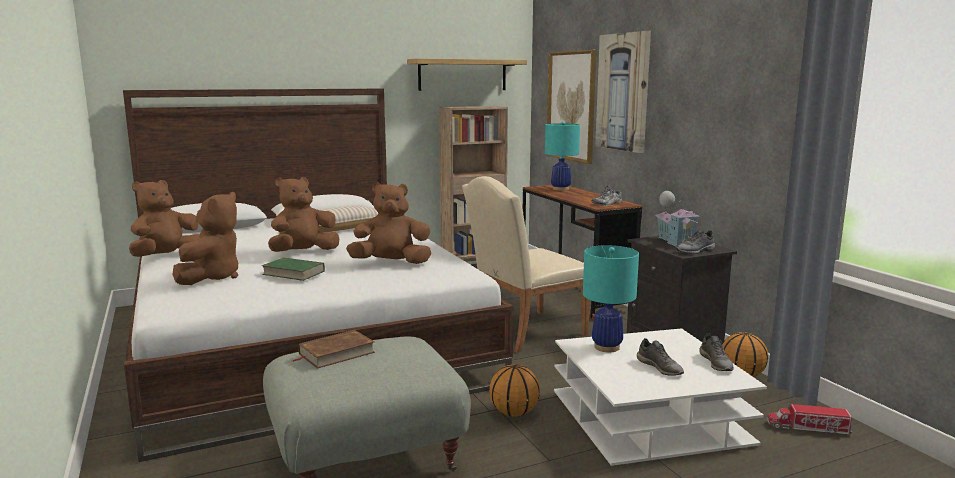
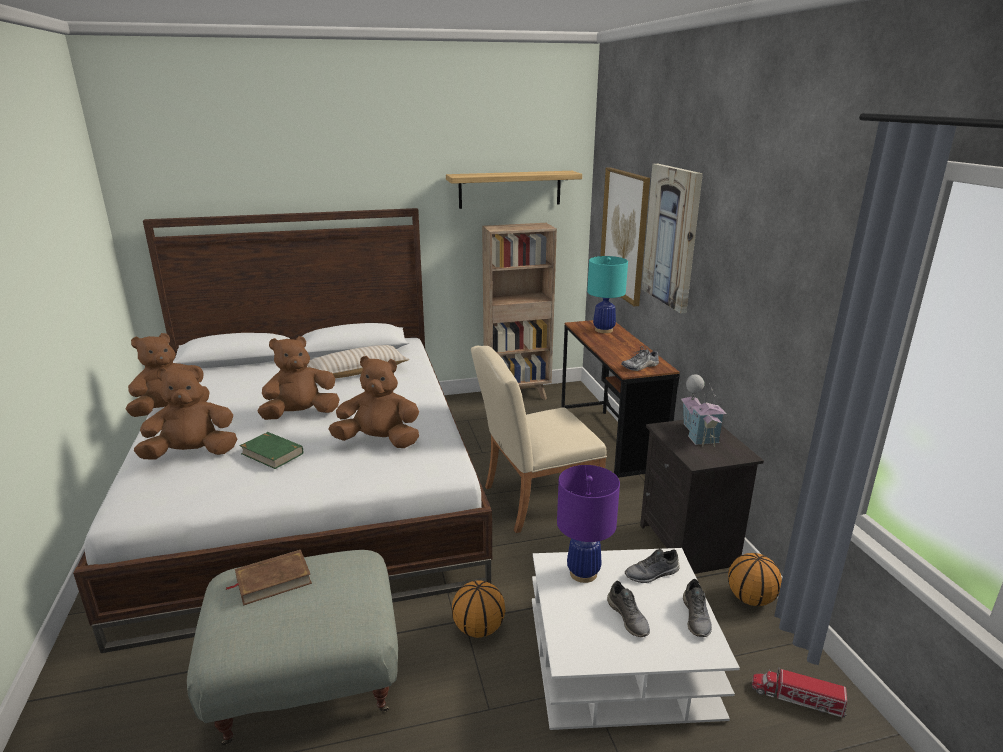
camera: 10 degrees right, 10 degrees up
brown plush toy [172,192,239,285] -> brown plush toy turned 135 degrees counterclockwise [134,366,237,460]
turquoise table lamp [583,245,639,352] -> purple table lamp [557,465,620,583]
grey shoe [676,229,715,254] -> grey shoe moved to [625,549,680,583]

